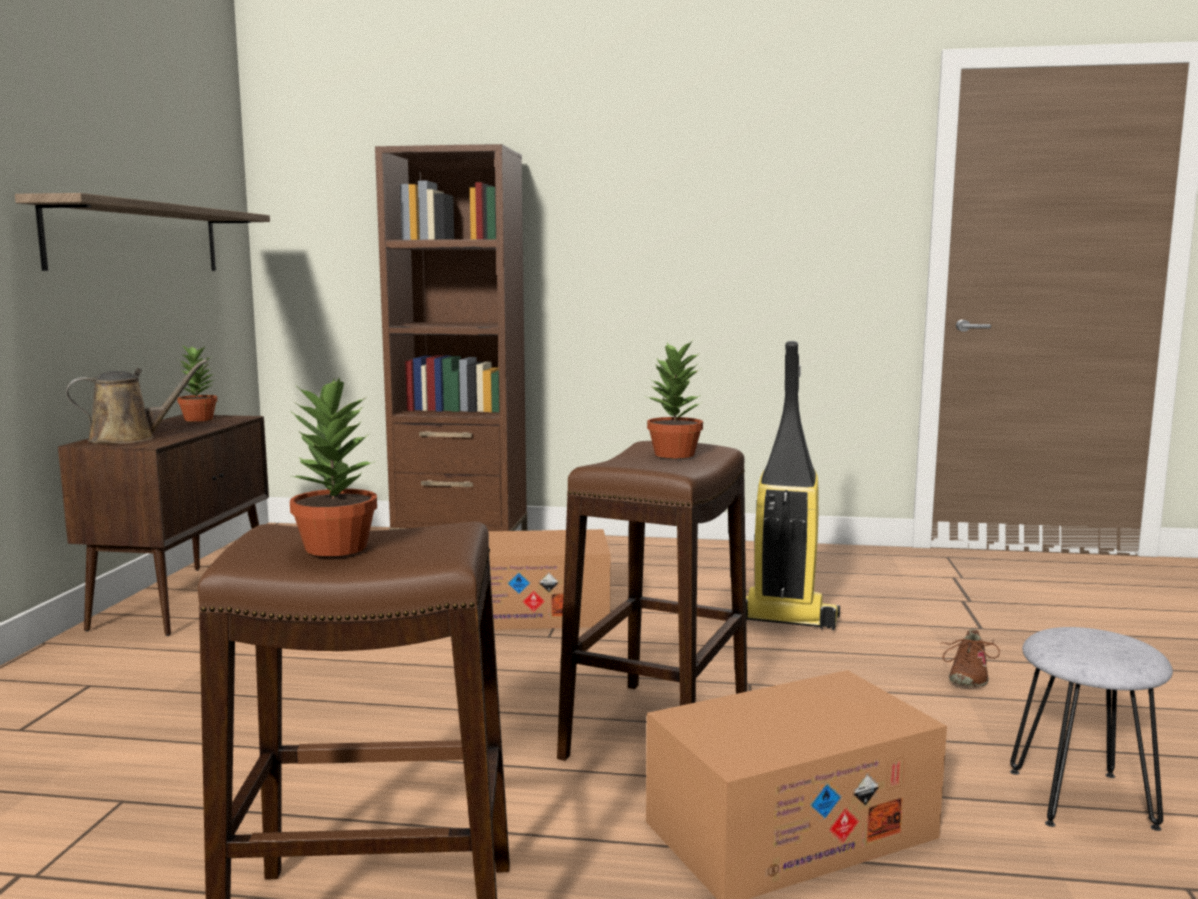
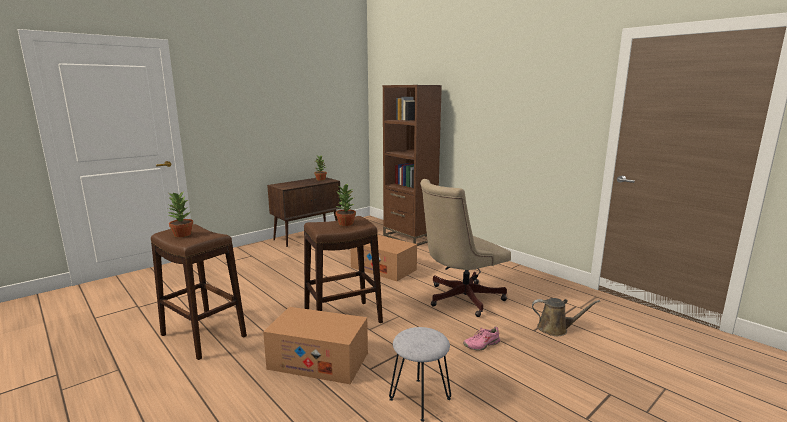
camera: 40 degrees right, 5 degrees up
shelf [15,193,270,271] -> none
brown watering can [66,359,208,444] -> brown watering can moved to [532,298,600,336]
vacuum cleaner [746,341,840,630] -> beige office chair [420,179,511,317]
brown shoe [940,629,1000,687] -> pink shoe [463,326,500,350]

